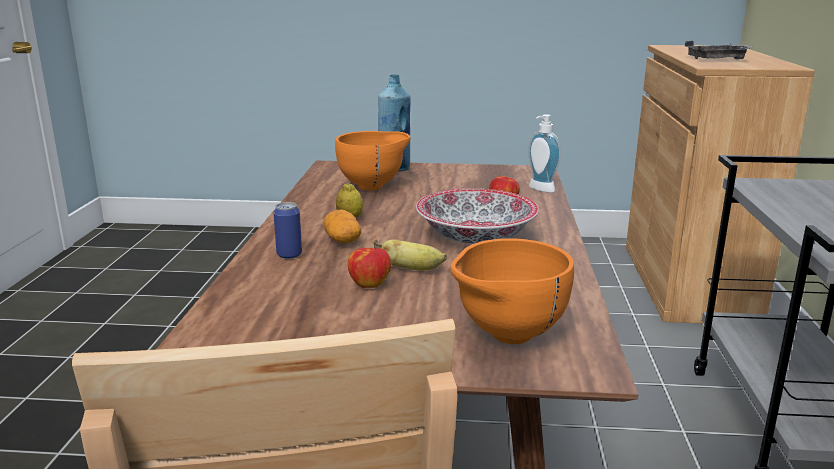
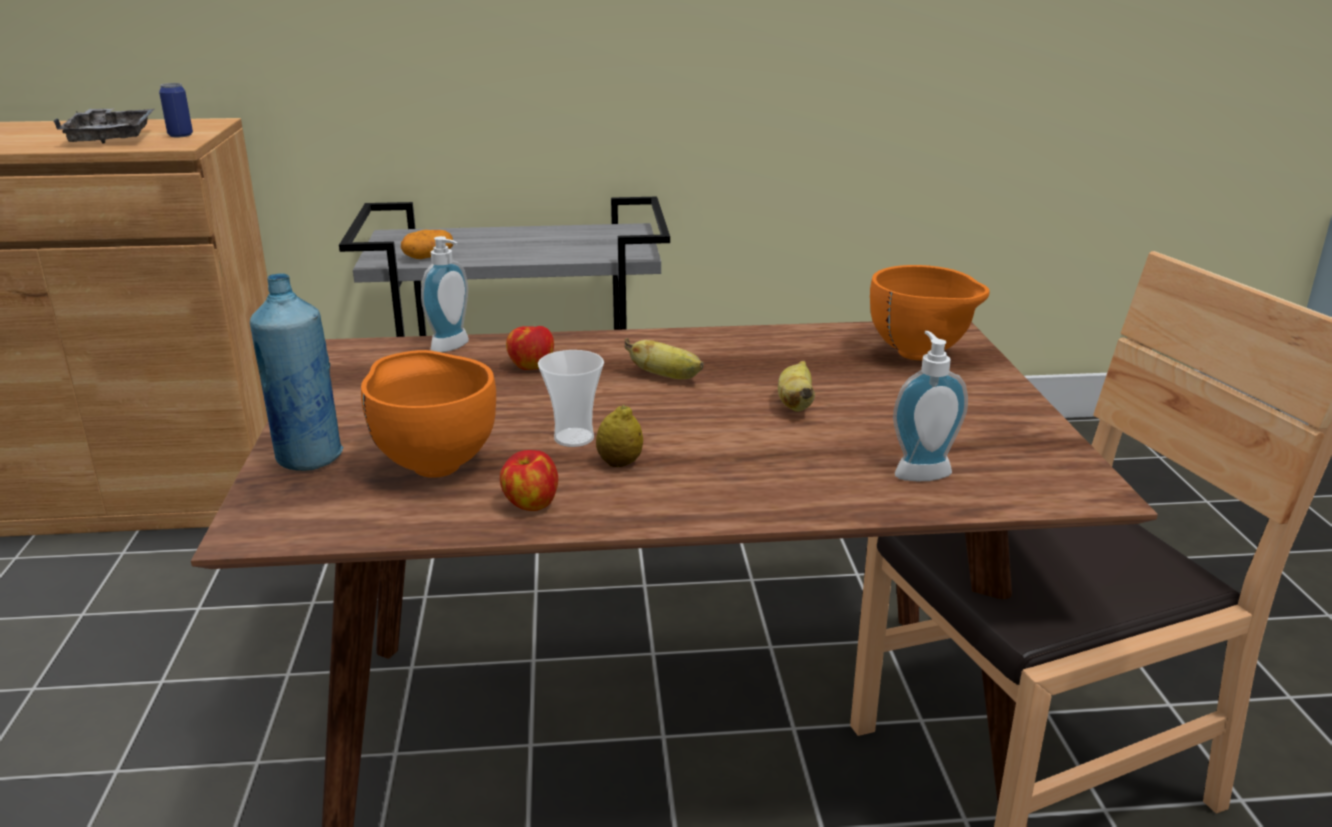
camera: 100 degrees left, 5 degrees up
can [274,202,302,259] -> can moved to [159,83,193,137]
potato [324,209,361,243] -> potato moved to [401,230,453,259]
apple [348,248,391,288] -> apple moved to [500,450,558,511]
bowl [416,188,539,244] -> banana [625,338,704,379]
none -> cup [538,350,604,447]
none -> soap dispenser [893,331,968,481]

